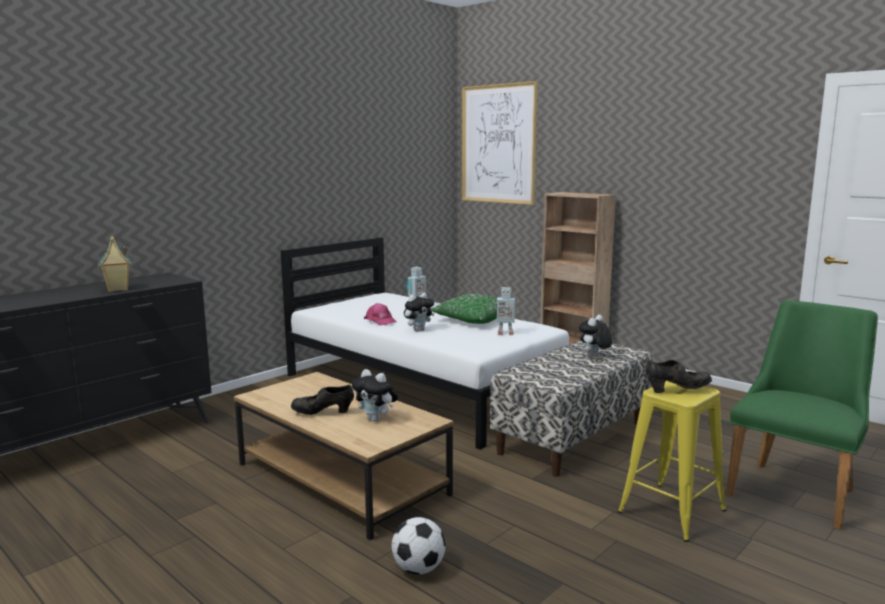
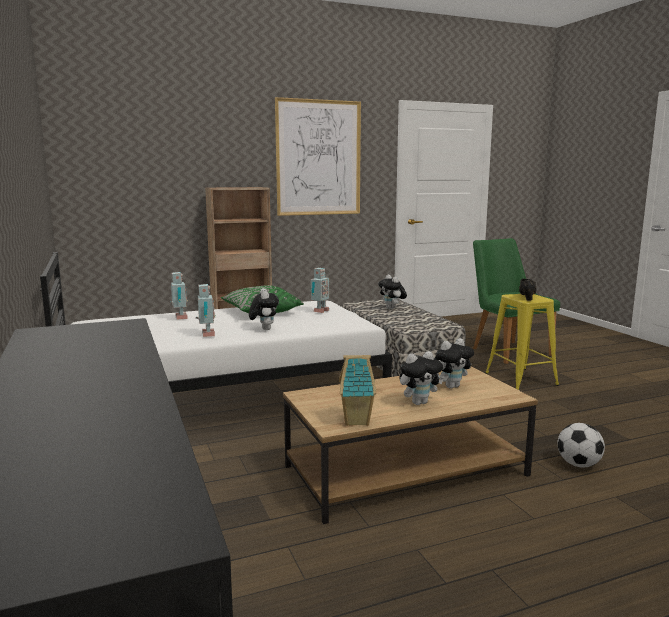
camera: 65 degrees left, 0 degrees up
toy house [98,236,132,292] -> toy house moved to [339,355,376,426]
black shoe [291,385,354,415] -> plush toy [399,351,443,405]
pink cap [364,303,396,325] -> toy robot [196,284,216,337]
picture [462,81,538,205] -> picture moved to [275,97,361,216]

